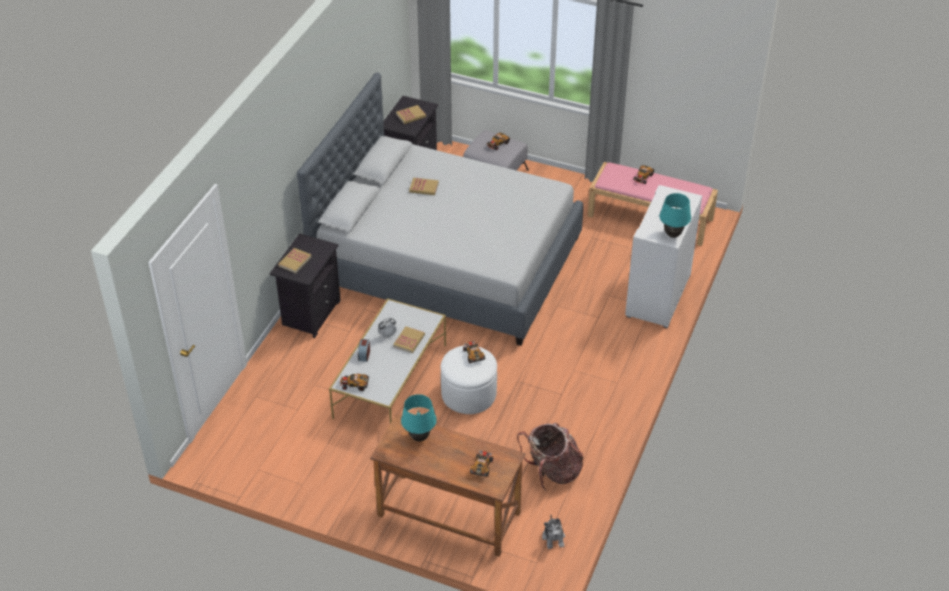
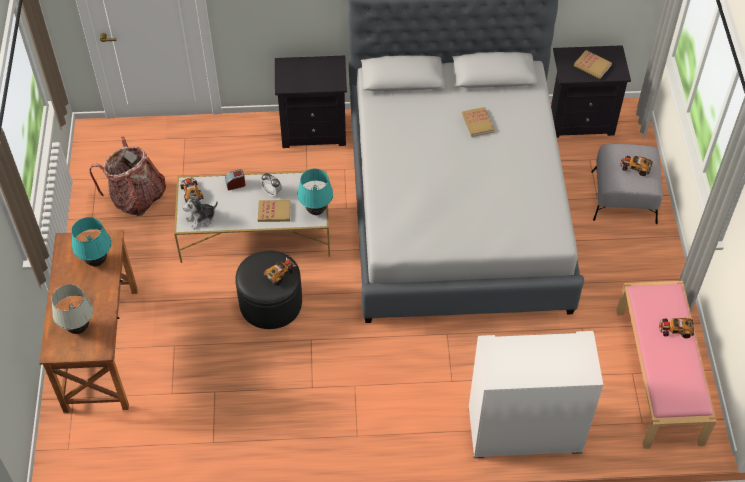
camera: 65 degrees right, 10 degrees up
book [278,248,311,273] -> none
white ottoman [441,346,497,414] -> black ottoman [235,251,302,329]
toy car [470,450,493,477] -> white table lamp [51,284,93,334]
backpack [517,422,584,490] -> backpack moved to [90,137,166,216]
plush toy [542,515,565,549] -> plush toy moved to [182,192,218,230]
turquoise table lamp [659,193,691,238] -> turquoise table lamp moved to [297,169,333,215]

